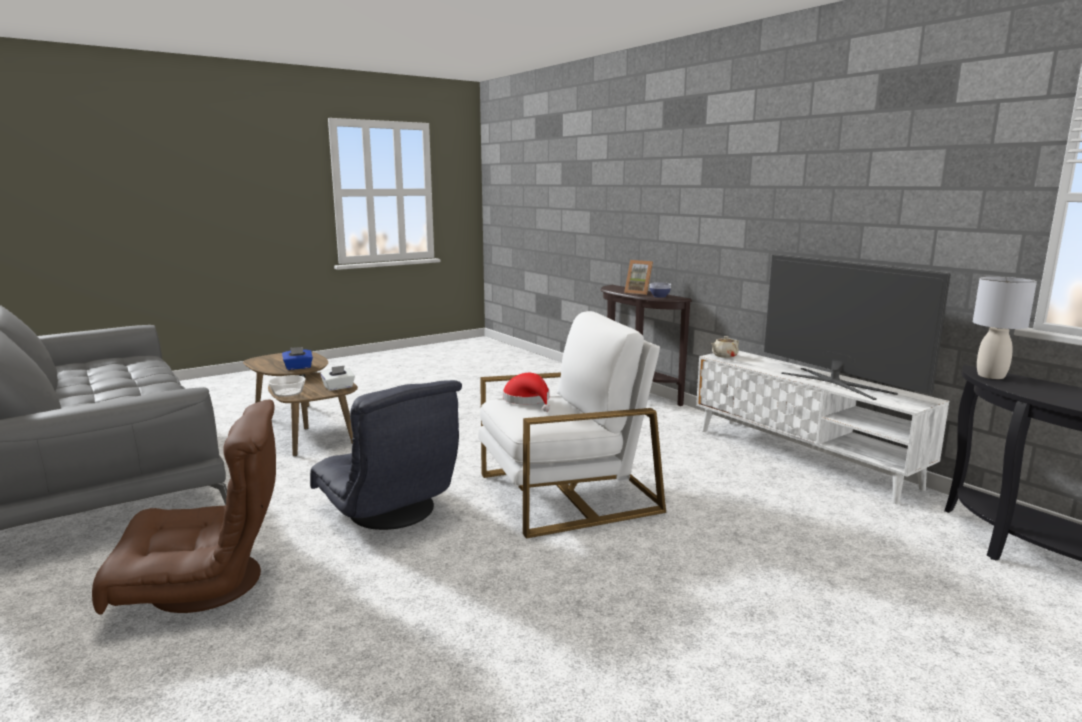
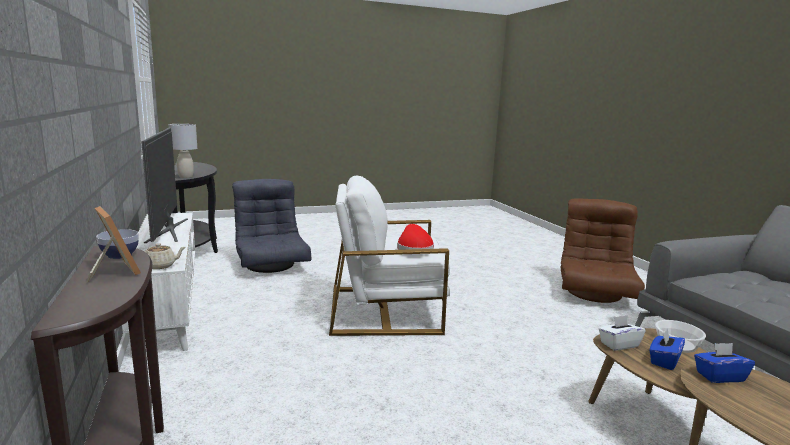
camera: 165 degrees left, 0 degrees up
brown armchair [92,400,276,615] -> brown armchair turned 105 degrees clockwise [561,198,645,303]
grey armchair [310,380,462,530] -> grey armchair moved to [232,179,311,273]
none -> blue tissue box [649,328,685,370]

